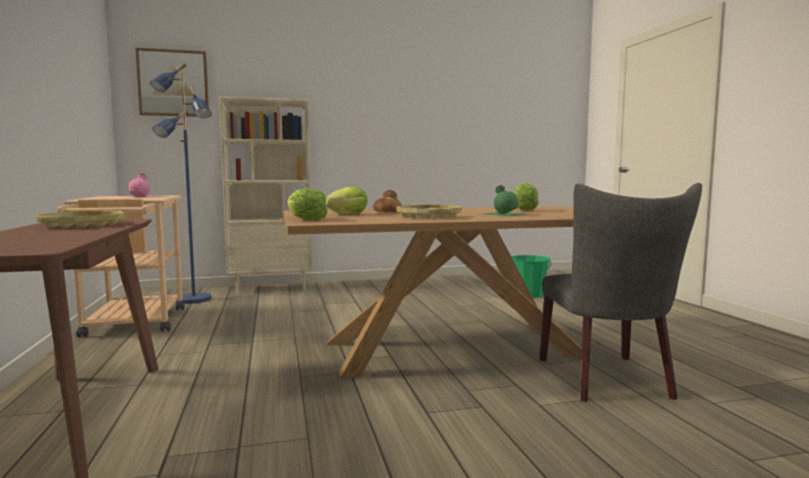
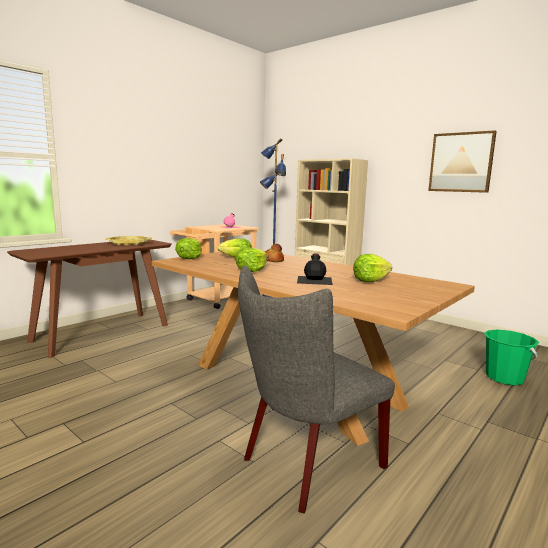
camera: 55 degrees right, 5 degrees up
picture [136,48,209,117] -> picture moved to [428,130,497,193]
yellow tray [397,204,462,219] -> lettuce [235,248,268,272]
green bottle [481,185,526,216] -> black bottle [297,253,333,285]

